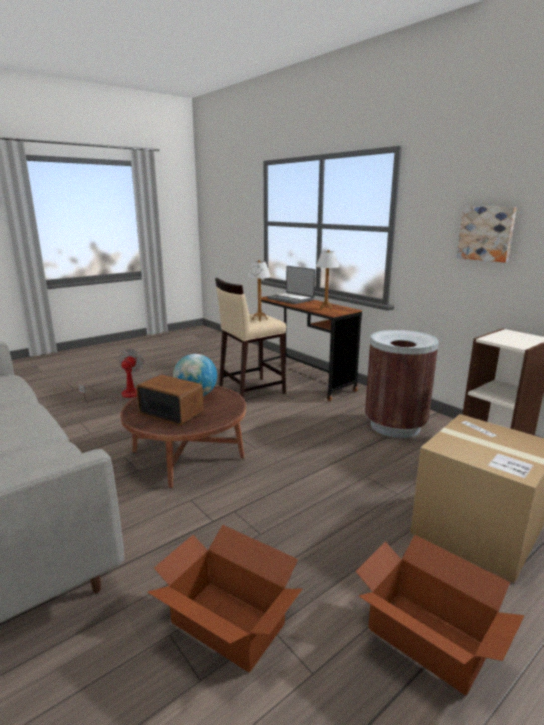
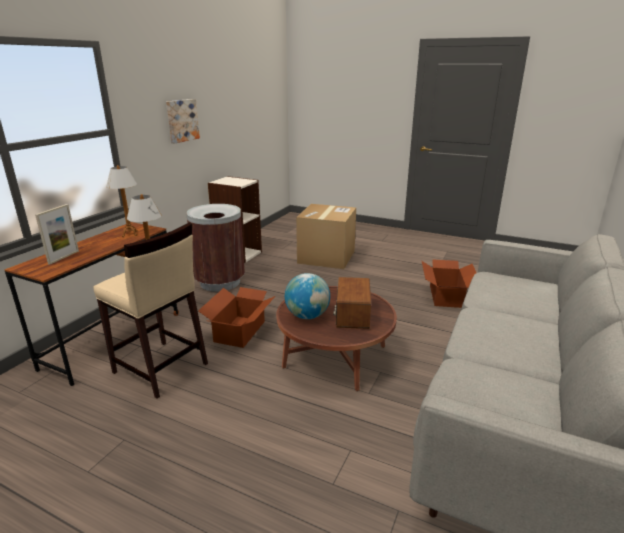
camera: 115 degrees left, 5 degrees up
fan [78,349,144,402] -> none
laptop [267,266,316,304] -> picture frame [35,204,79,265]
cardboard box [355,535,524,696] -> cardboard box moved to [198,287,275,348]

